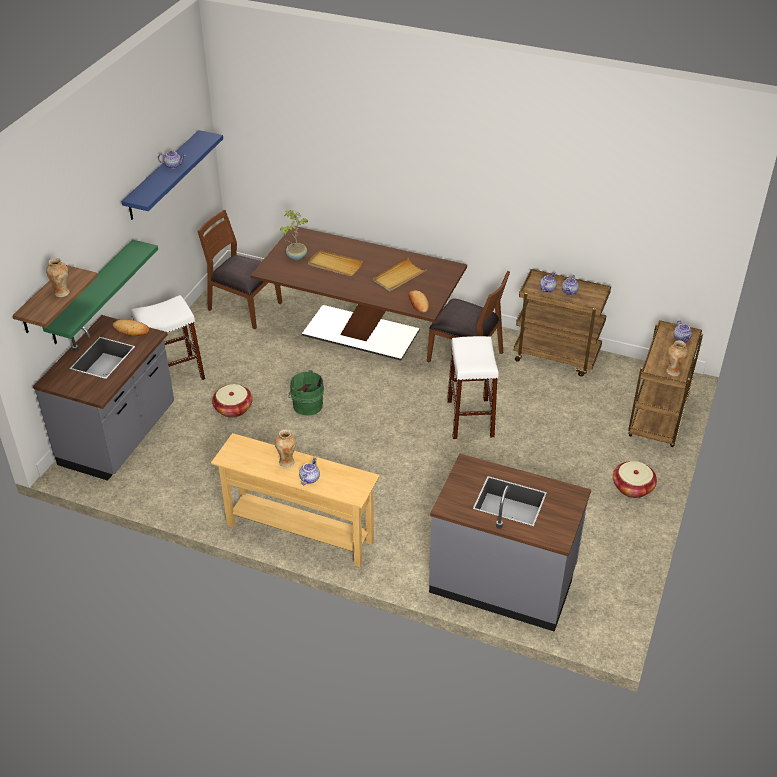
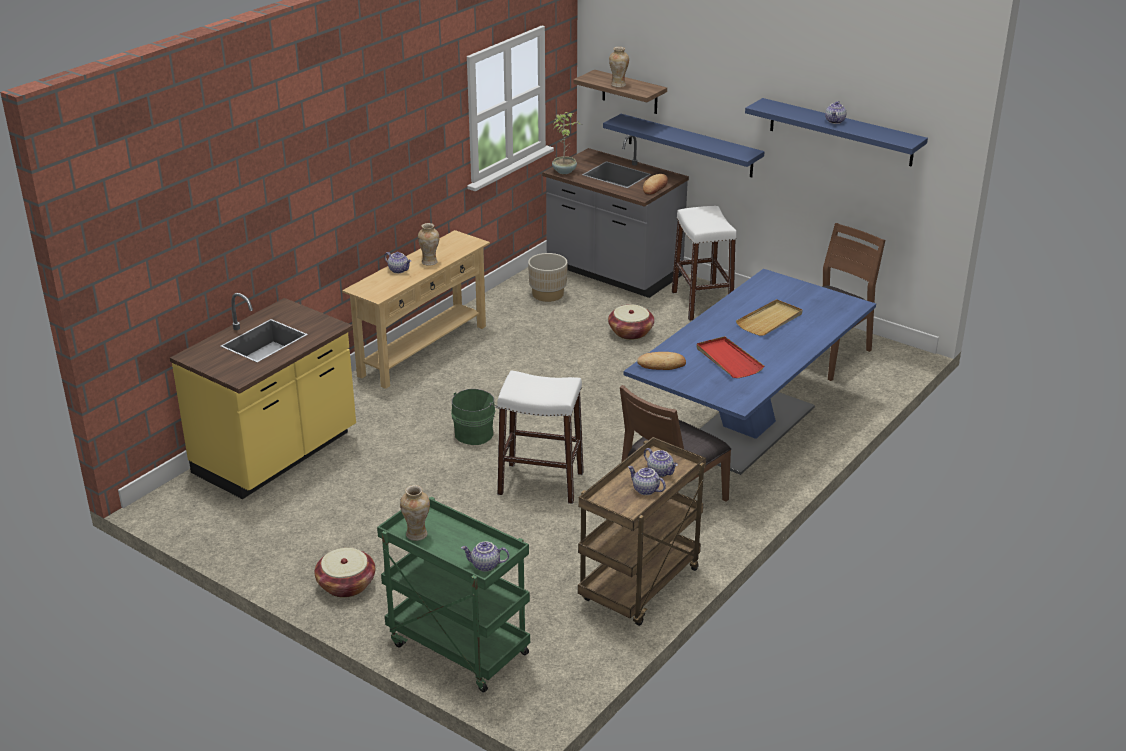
camera: 105 degrees right, 10 degrees down
green shelf [42,239,158,344] -> blue shelf [603,114,765,177]
brown dining table [250,226,467,360] -> blue dining table [624,269,876,475]
potted plant [280,210,308,260] -> potted plant moved to [552,112,581,174]
green bucket [288,370,324,415] -> green bucket moved to [451,389,498,445]
beige tray [373,258,427,292] -> red tray [696,336,764,378]
grey counter [429,454,591,632] -> yellow counter [170,293,356,499]
brown cart [628,320,703,447] -> green cart [377,497,530,693]
none -> beige planter [528,253,567,302]

